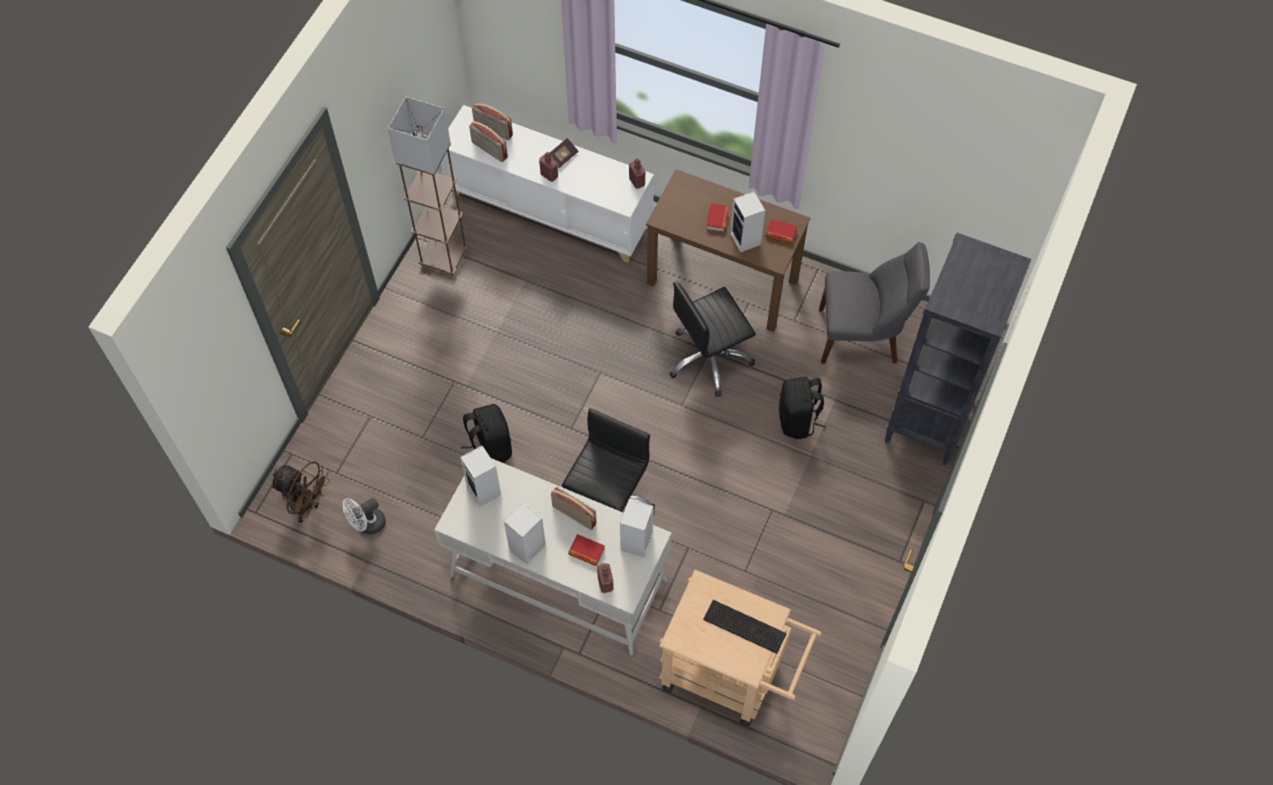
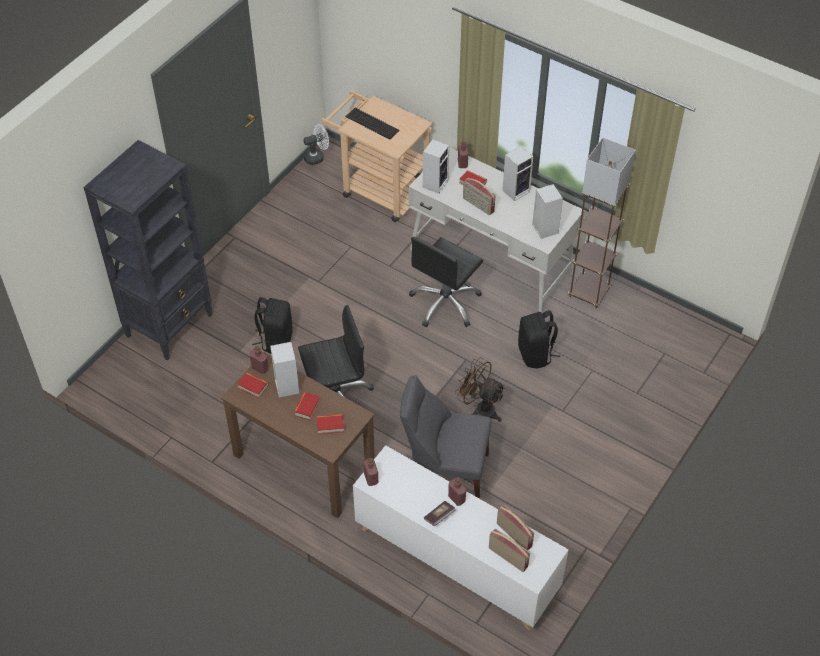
camera: 170 degrees left, 10 degrees down
brown fan [270,461,330,523] -> brown fan moved to [455,357,505,422]
white fan [343,498,386,534] -> white fan moved to [303,124,329,165]
brown floor lamp [388,97,468,276] -> brown floor lamp moved to [568,137,636,308]
grey chair [819,242,930,364] -> grey chair moved to [400,375,491,499]
none -> red bottle [249,346,269,374]
none -> book [317,414,344,434]

